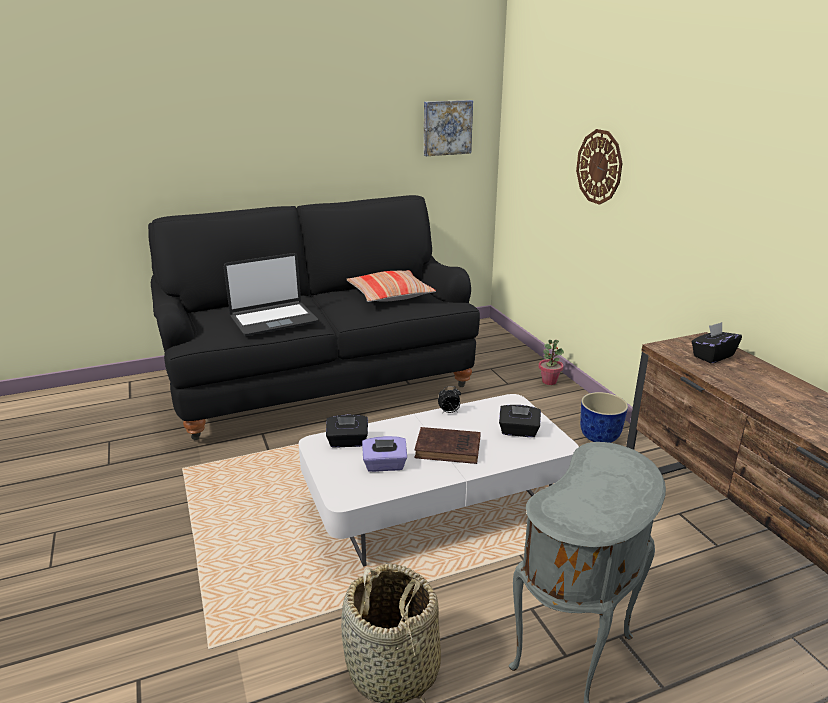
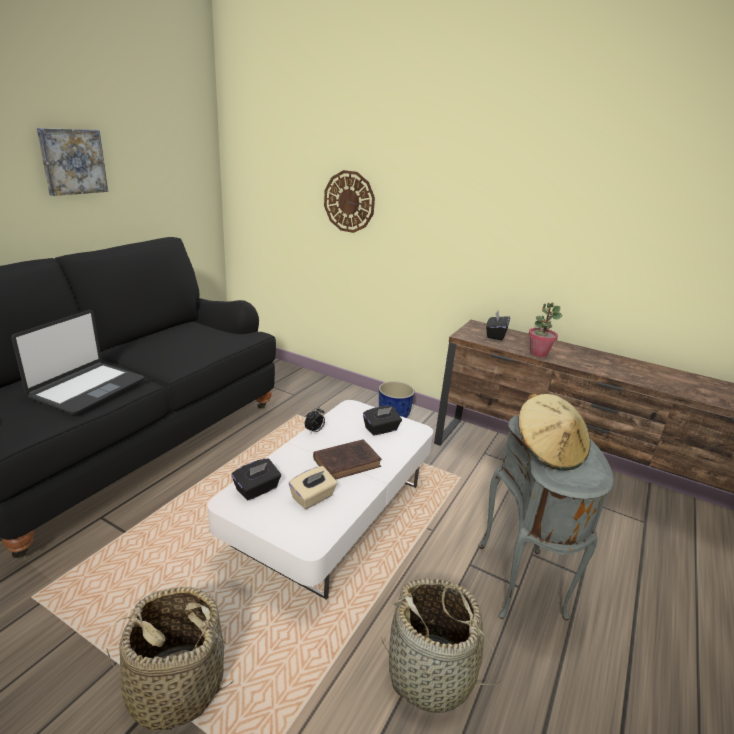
camera: 40 degrees left, 0 degrees up
pillow [347,270,436,302] -> none
purple tissue box [362,436,407,472] -> beige tissue box [289,466,338,509]
picture [424,100,473,156] -> picture moved to [37,128,108,196]
potted plant [539,340,564,385] -> potted plant moved to [528,303,562,357]
none -> basket [107,586,233,730]
none -> beige hat [519,394,590,471]

